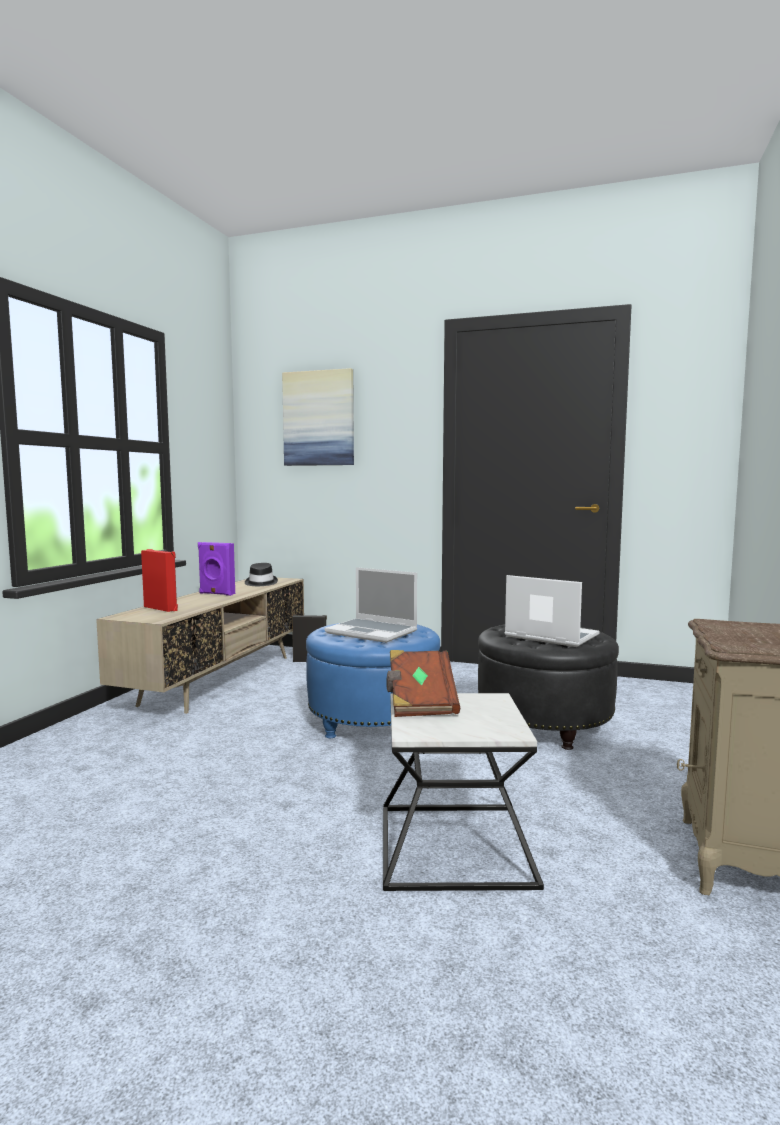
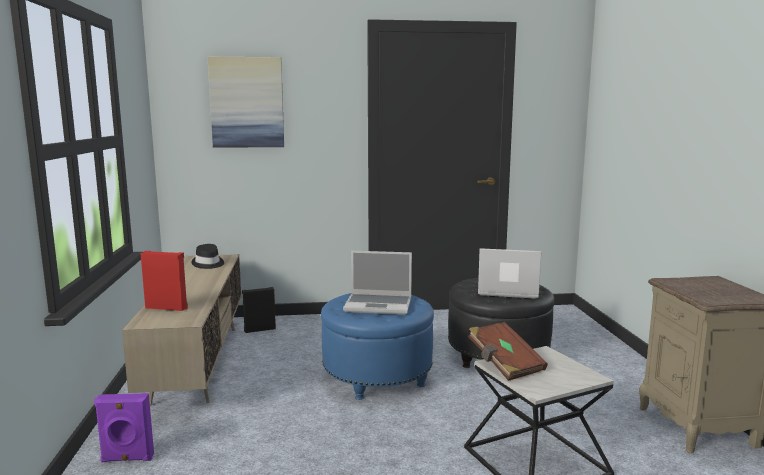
camera: 25 degrees left, 5 degrees up
purple speaker [198,542,235,596] -> purple speaker moved to [94,393,154,462]

